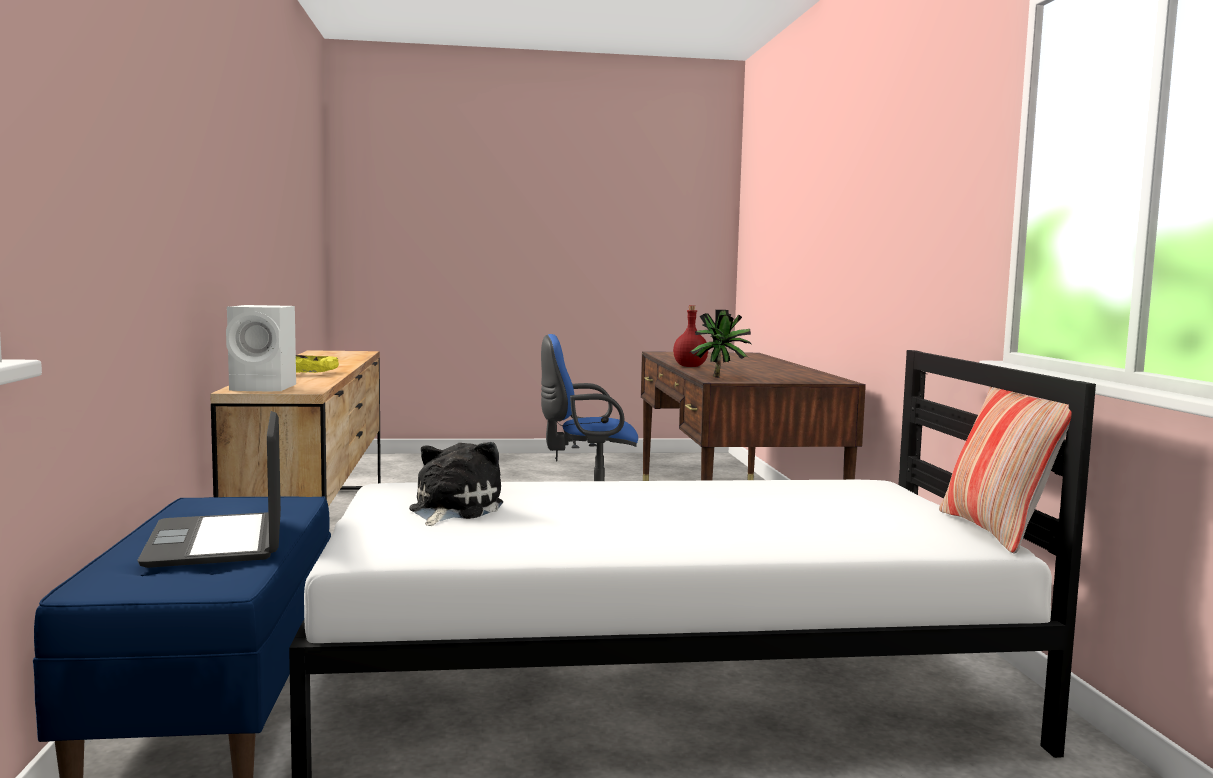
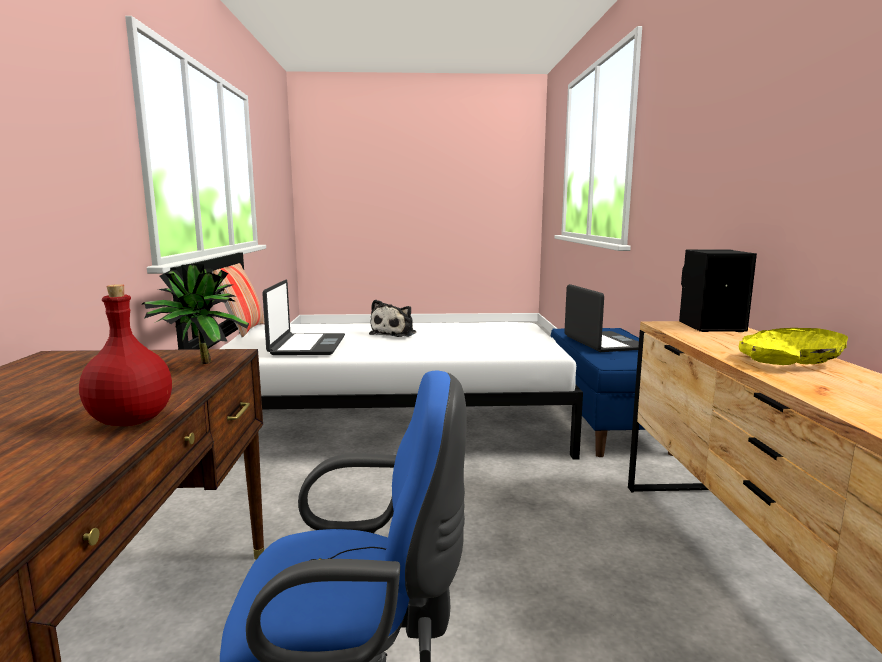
camera: 175 degrees left, 5 degrees up
white speaker [226,305,296,391] -> black speaker [679,249,757,332]
plush toy [409,442,503,526] -> plush toy moved to [369,300,416,337]
none -> laptop [262,280,345,355]

